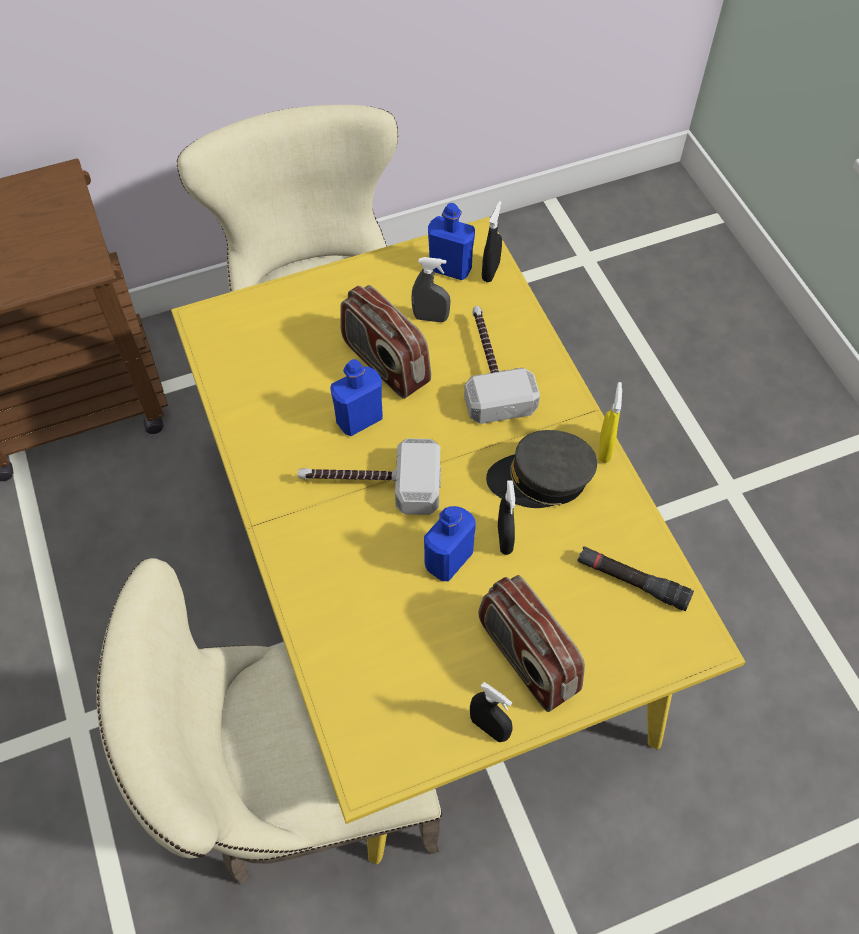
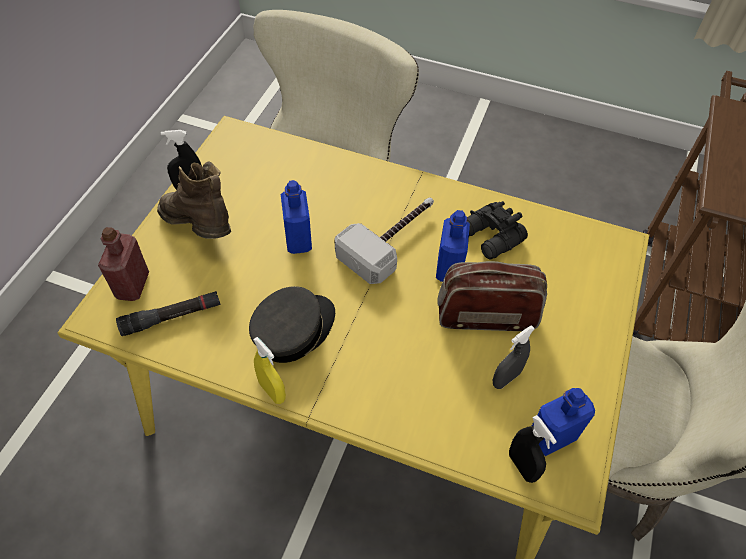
camera: 130 degrees right, 5 degrees down
hammer [464,306,540,424] -> none
radio [478,575,585,712] -> brown boot [157,161,231,239]
black spray bottle [498,480,515,555] -> none
none -> red bottle [98,227,149,301]
none -> black binoculars [467,201,528,260]

